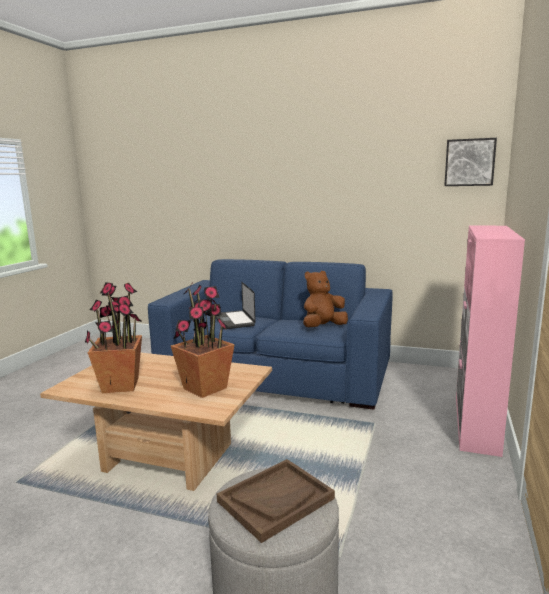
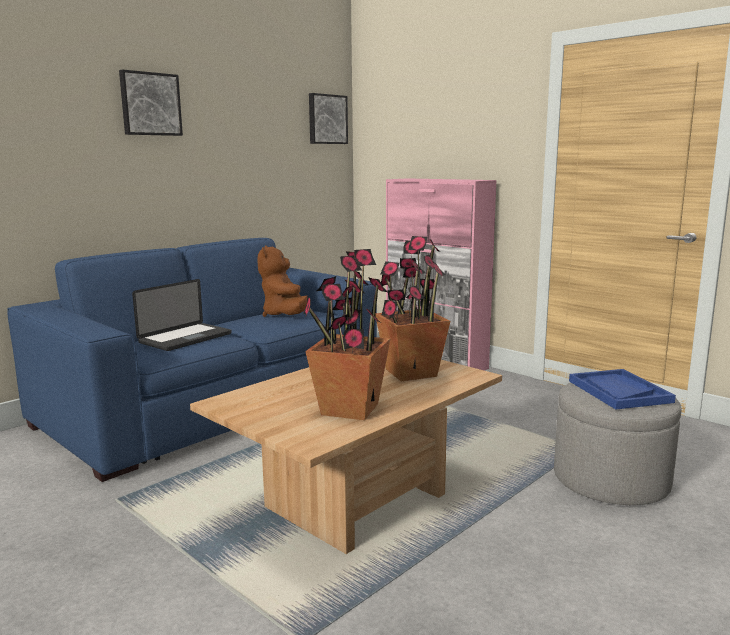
camera: 65 degrees left, 0 degrees up
laptop [216,282,256,329] -> laptop turned 60 degrees counterclockwise [132,279,231,351]
brown tray [217,459,335,543] -> blue tray [569,369,676,409]
none -> picture [119,69,183,136]

